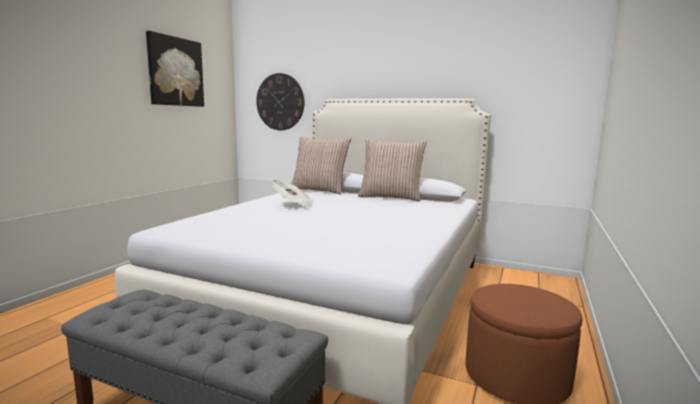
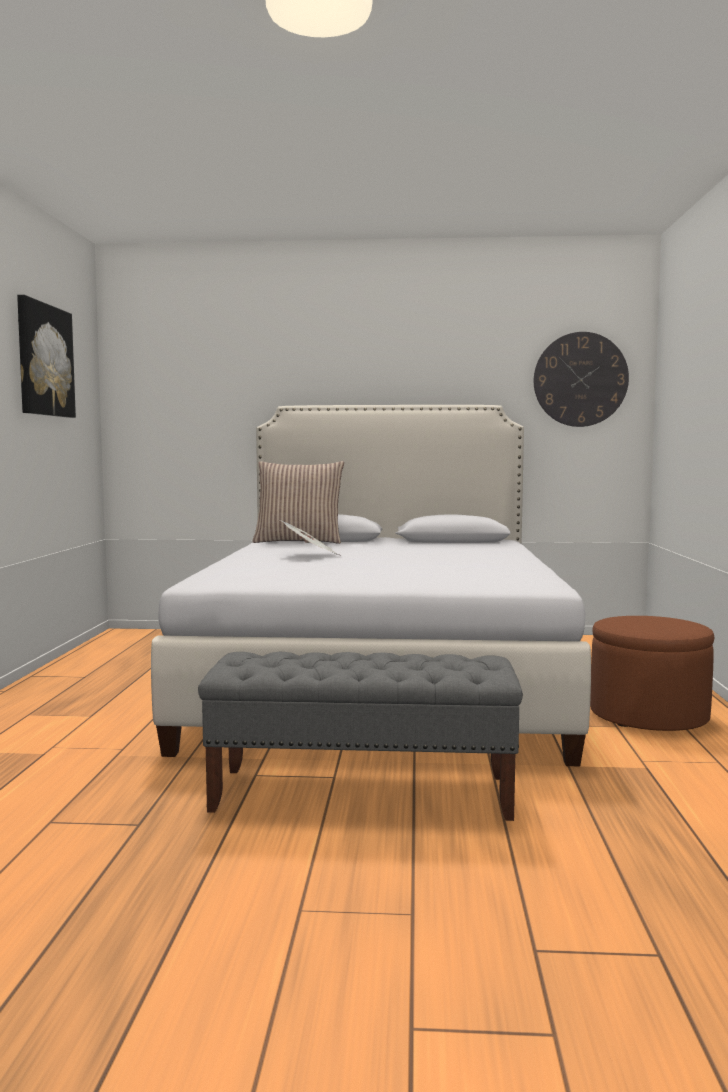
camera: 20 degrees left, 5 degrees down
wall clock [256,73,305,130] -> wall clock moved to [534,332,629,427]
pillow [358,139,427,201] -> none

